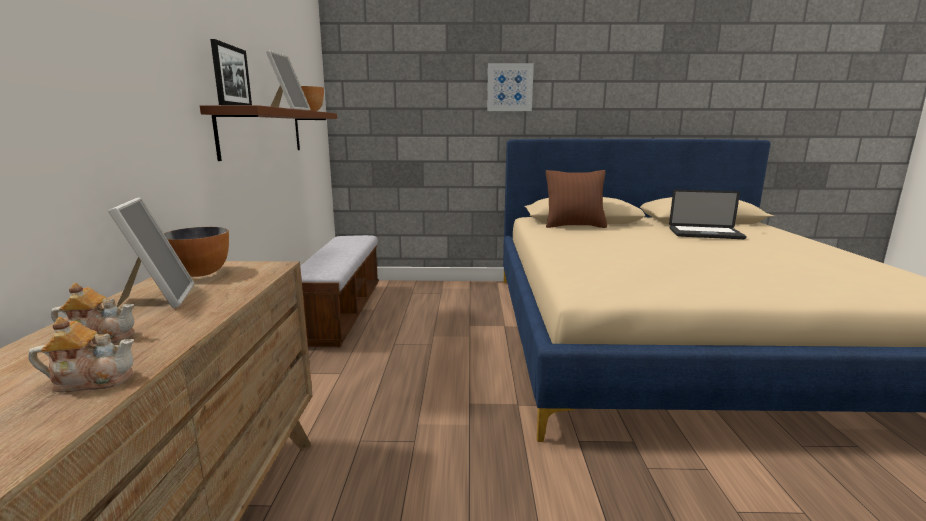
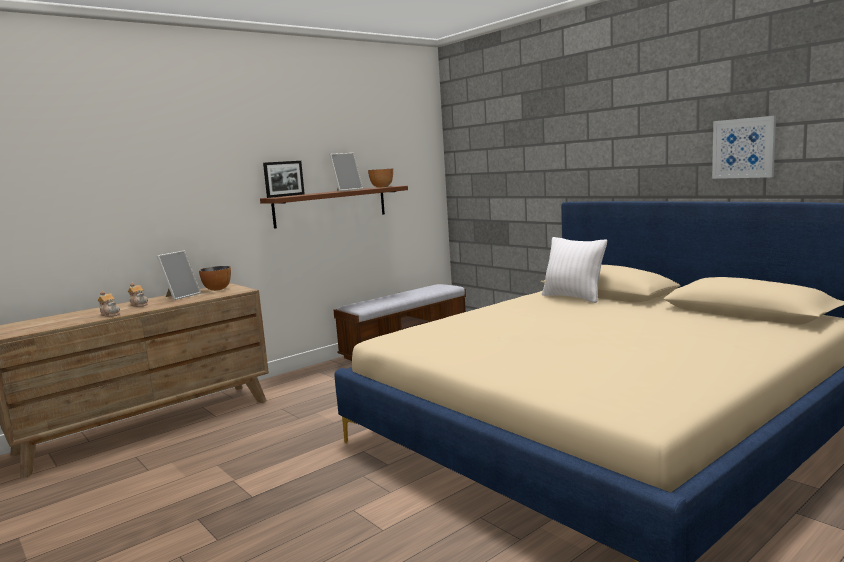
camera: 50 degrees right, 5 degrees down
picture [487,63,534,111] -> picture moved to [712,116,776,179]
brown pillow [546,170,607,228] -> white pillow [542,237,607,303]
laptop [669,190,747,239] -> none

